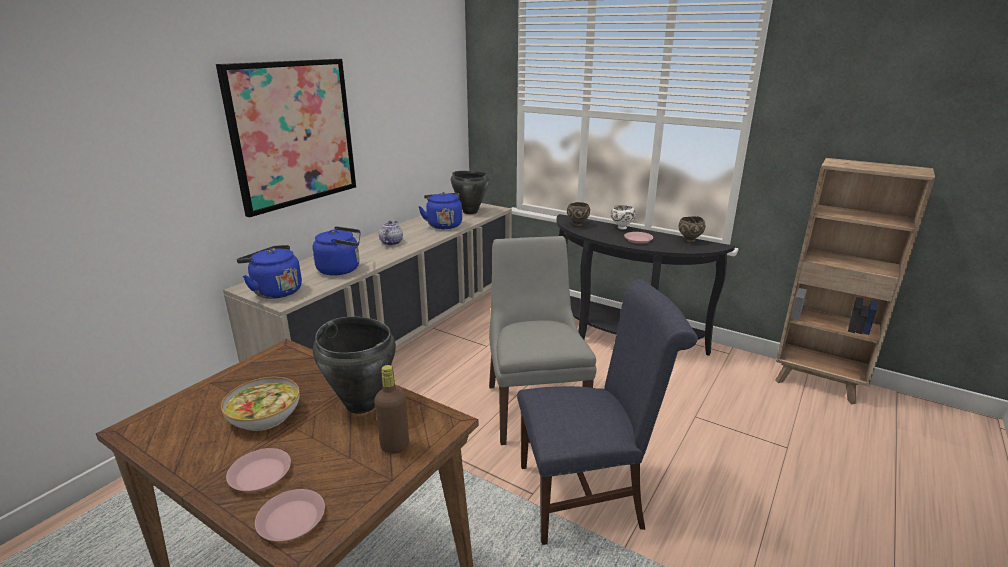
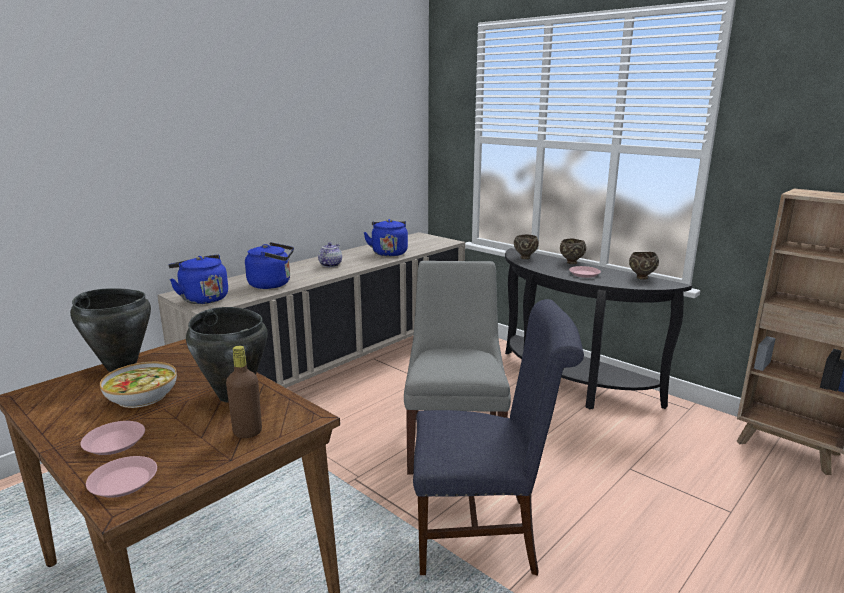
camera: 10 degrees right, 5 degrees down
picture [216,59,356,217] -> none
black cooking pot [451,171,489,214] -> black cooking pot moved to [70,288,151,372]
white bowl [611,205,636,230] -> brown bowl [560,239,586,264]

